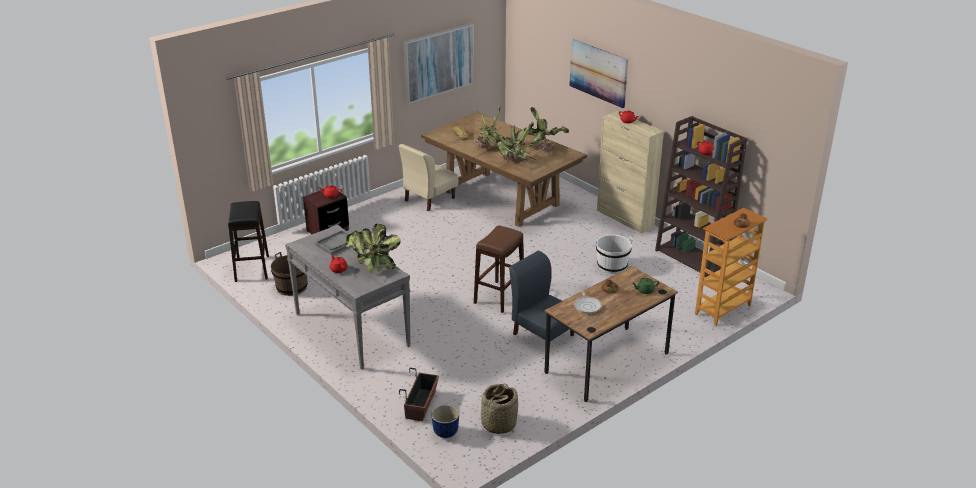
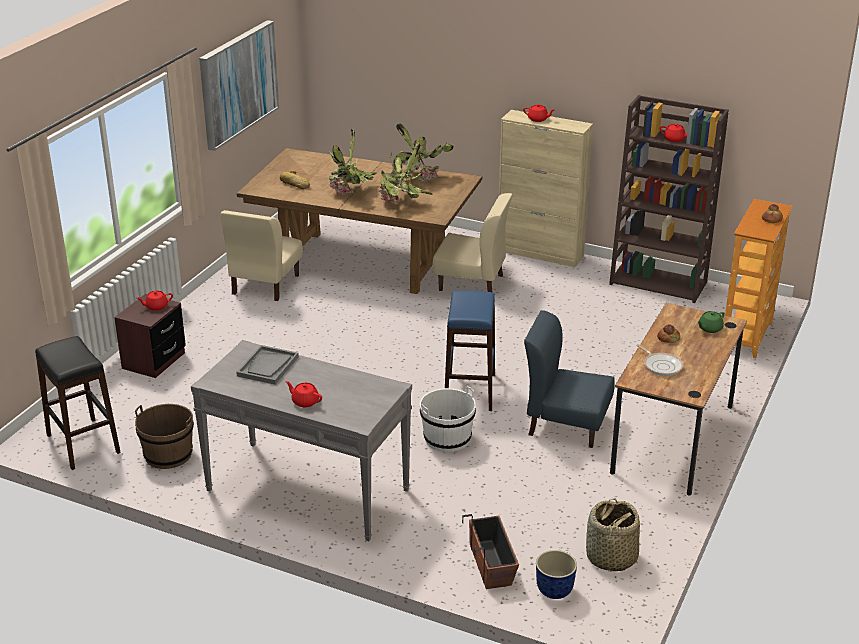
camera: 25 degrees left, 0 degrees up
potted plant [345,224,401,273] -> none
brown stool [474,226,524,313] -> blue stool [445,290,495,411]
picture [569,39,628,108] -> none
white bucket [596,235,633,274] -> white bucket moved to [420,386,476,452]
none -> beige chair [432,193,513,293]

